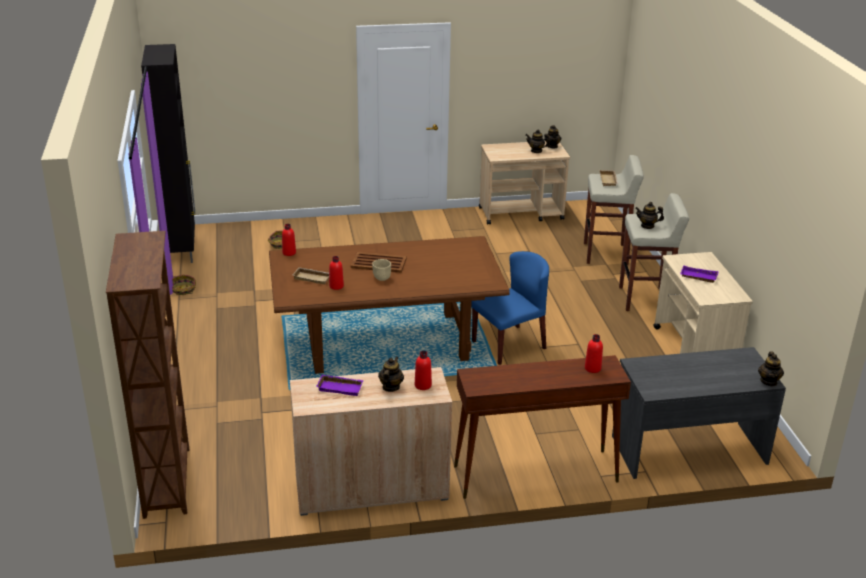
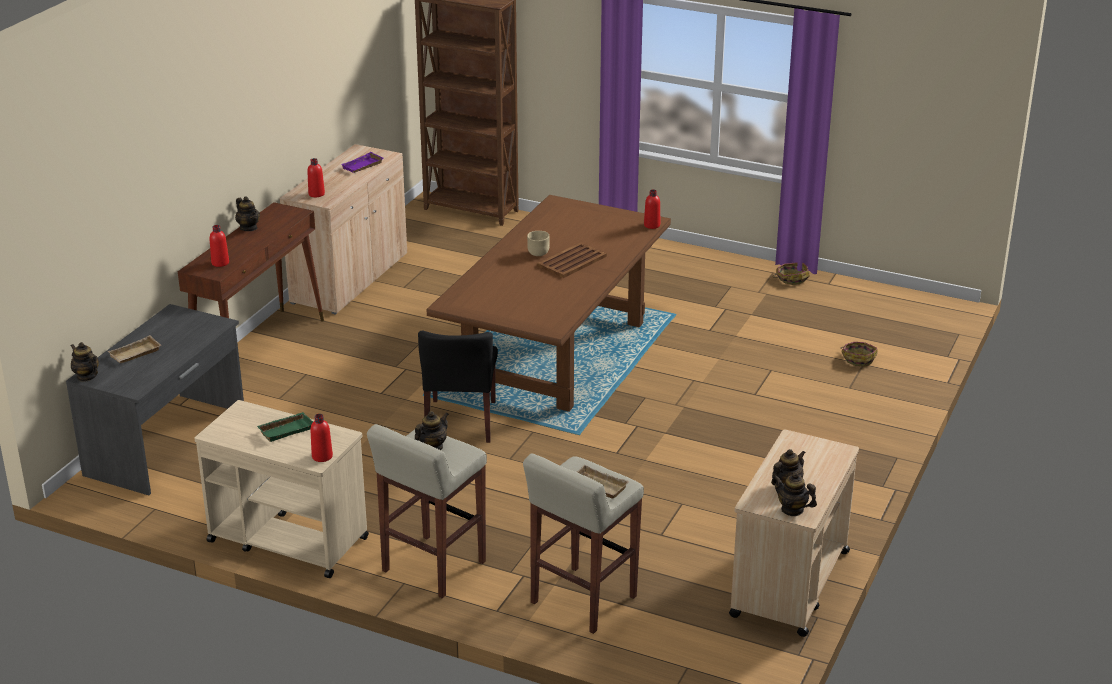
camera: 125 degrees right, 0 degrees up
black cabinet [141,44,196,263] -> none
beige tray [292,267,329,284] -> beige tray moved to [108,335,161,363]
red bottle [329,256,344,290] -> red bottle moved to [310,414,333,462]
teapot [378,356,404,392] -> teapot moved to [235,197,260,231]
blue chair [471,251,549,365] -> black chair [418,331,498,443]
purple tray [680,265,719,283] -> green tray [257,412,313,442]

